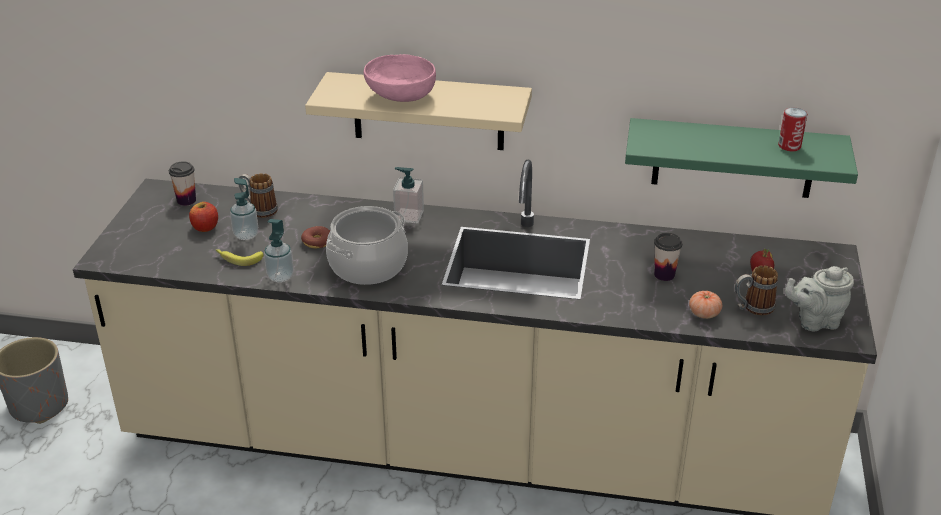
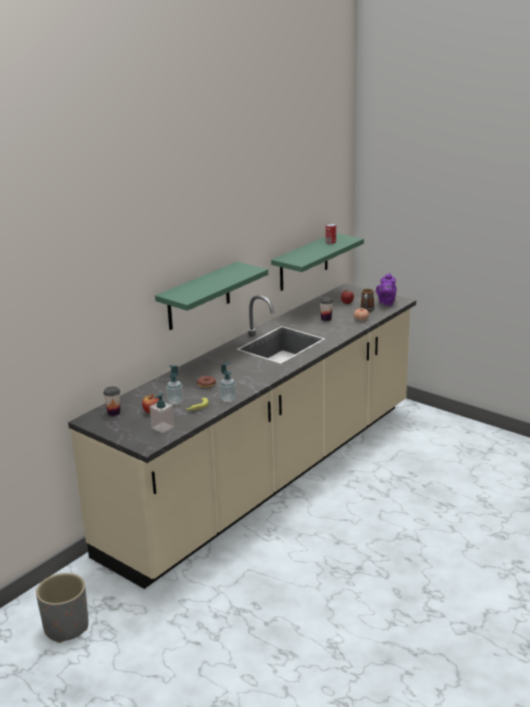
camera: 60 degrees left, 10 degrees down
mug [238,173,278,218] -> none
beige shelf [305,72,532,150] -> green shelf [155,262,268,330]
cooking pot [326,206,408,285] -> none
pink bowl [364,54,436,102] -> none
soap dispenser [393,167,424,223] -> soap dispenser moved to [149,393,175,433]
grey teapot [785,266,854,332] -> purple teapot [376,273,397,306]

